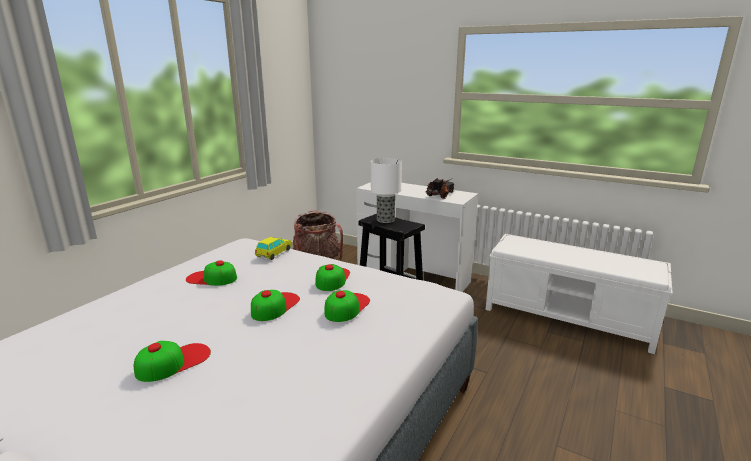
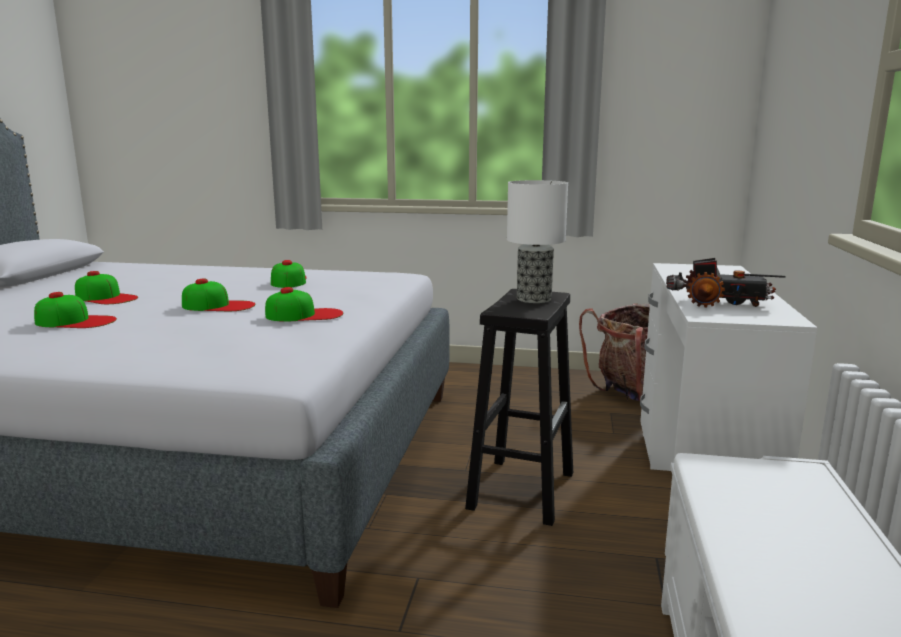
camera: 70 degrees right, 5 degrees down
toy car [255,237,292,260] -> none
cap [325,290,370,322] -> cap moved to [34,292,117,328]

